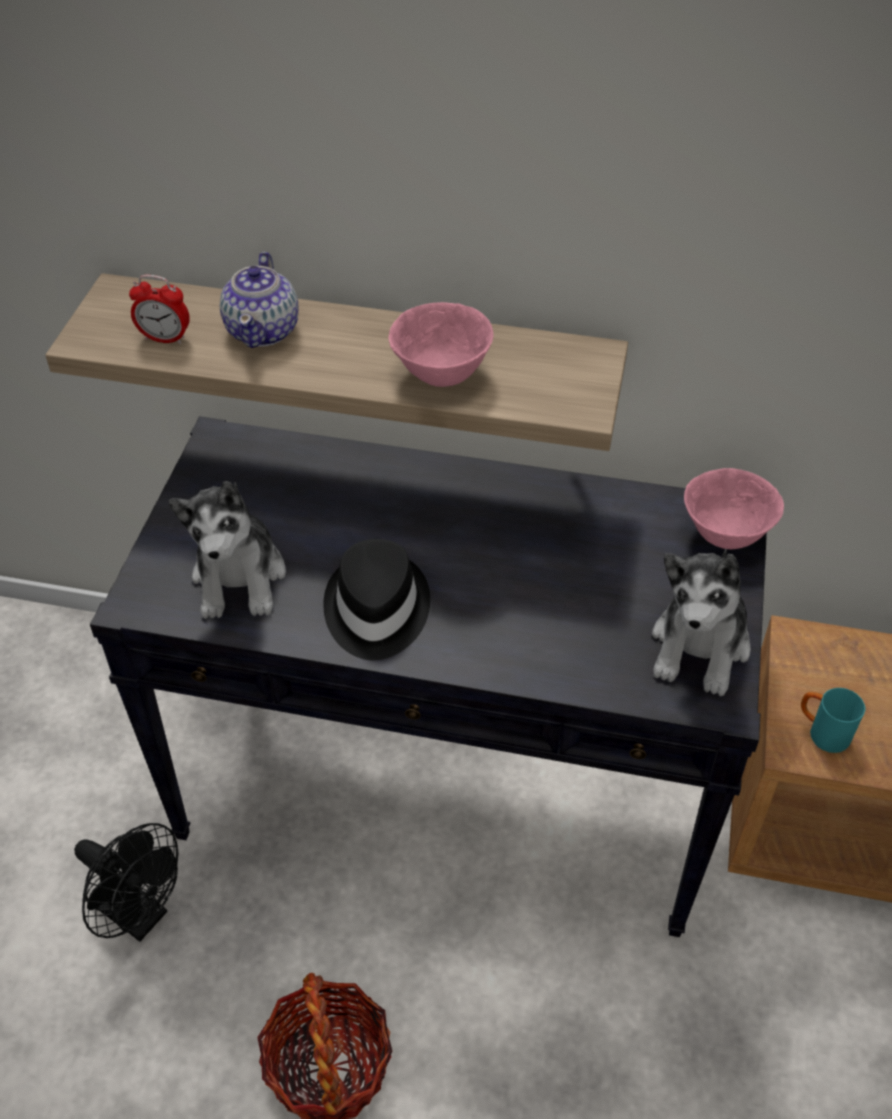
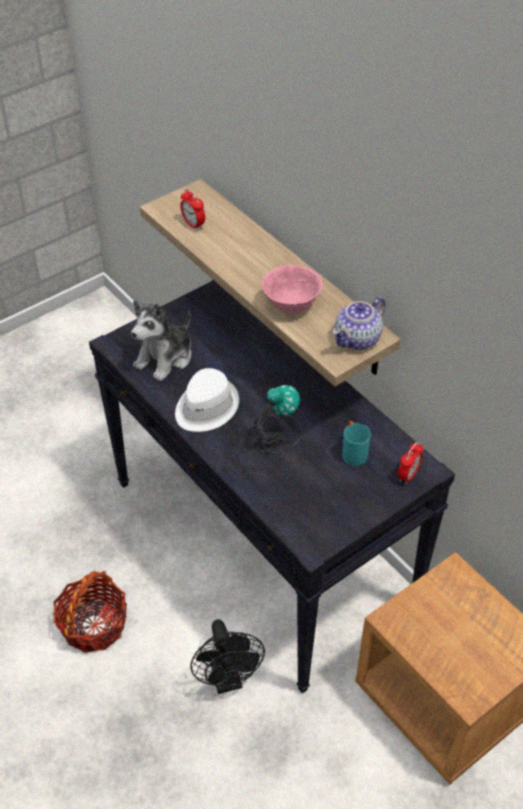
camera: 40 degrees right, 0 degrees up
black fan [74,823,179,942] -> black fan moved to [191,619,265,694]
teapot [220,252,299,348] -> teapot moved to [332,297,386,350]
black hat [323,539,430,661] -> white hat [175,368,239,432]
plush toy [652,549,750,696] -> none
pink bowl [684,468,784,549] -> alarm clock [398,442,423,484]
turquoise mug [801,688,865,753] -> turquoise mug moved to [342,421,371,466]
none -> table lamp [228,385,303,479]

